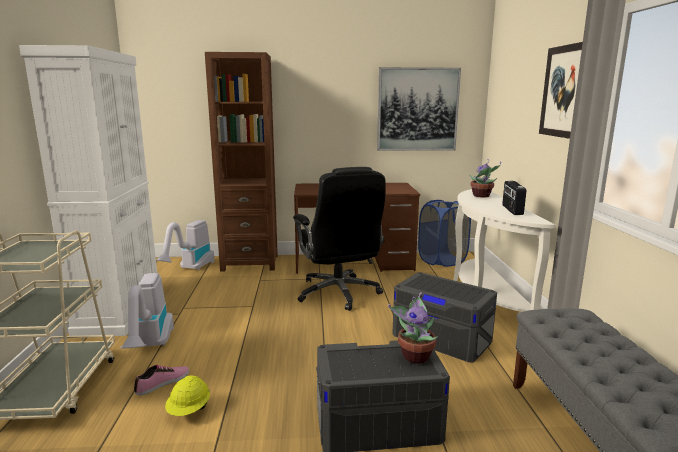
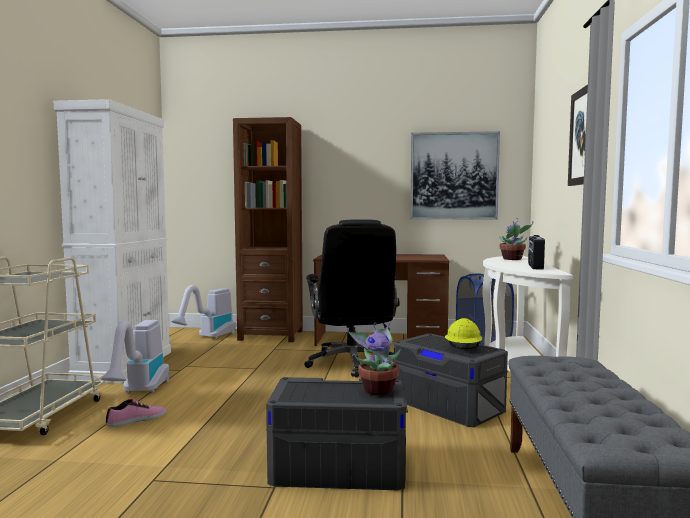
camera: 10 degrees right, 10 degrees down
yellow hard hat [165,376,210,416] -> yellow hard hat moved to [445,318,482,349]

